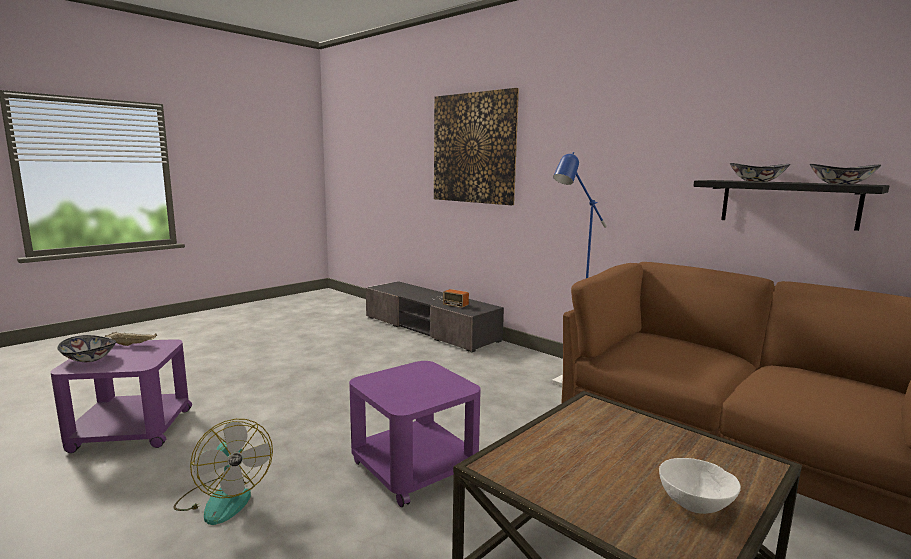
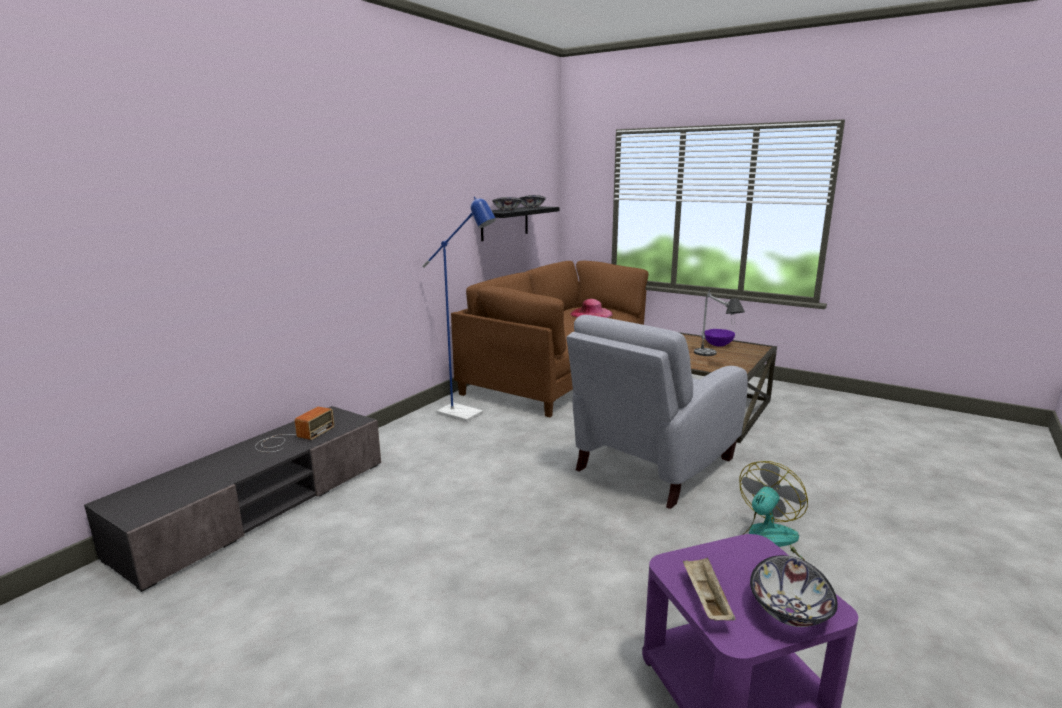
camera: 100 degrees left, 5 degrees up
purple side table [349,361,481,507] -> grey armchair [567,315,748,509]
picture [434,88,519,205] -> none
white bowl [659,458,741,514] -> purple bowl [705,329,735,347]
none -> pink hat [570,299,613,318]
none -> table lamp [694,289,745,356]

